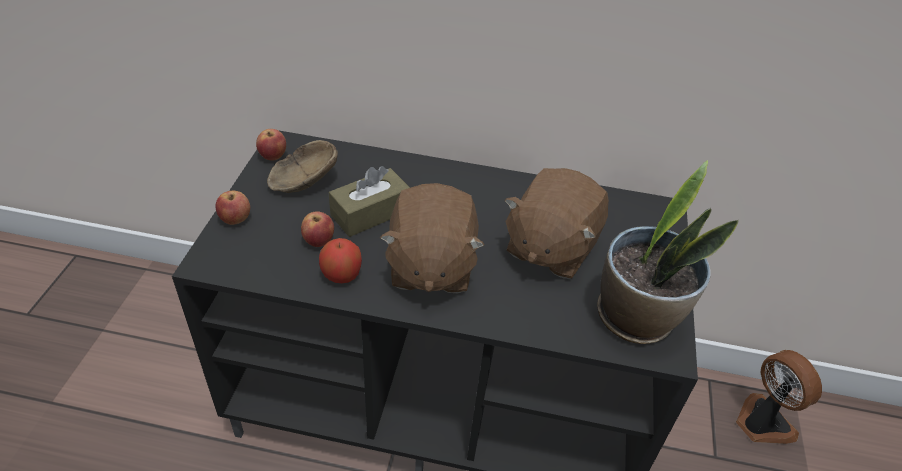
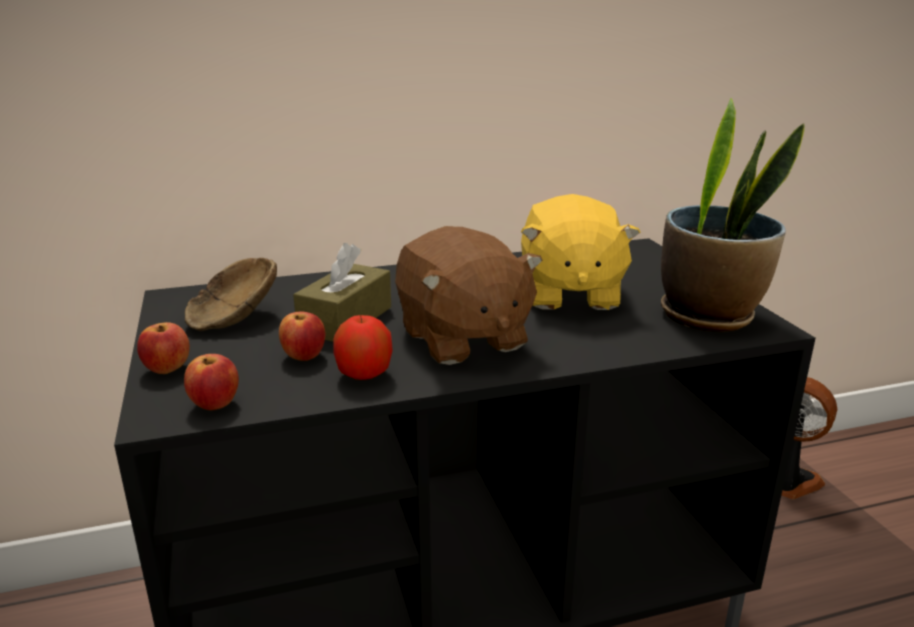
camera: 25 degrees left, 20 degrees down
apple [256,129,286,160] -> apple moved to [184,354,239,410]
brown plush toy [505,168,609,279] -> yellow plush toy [521,194,641,310]

